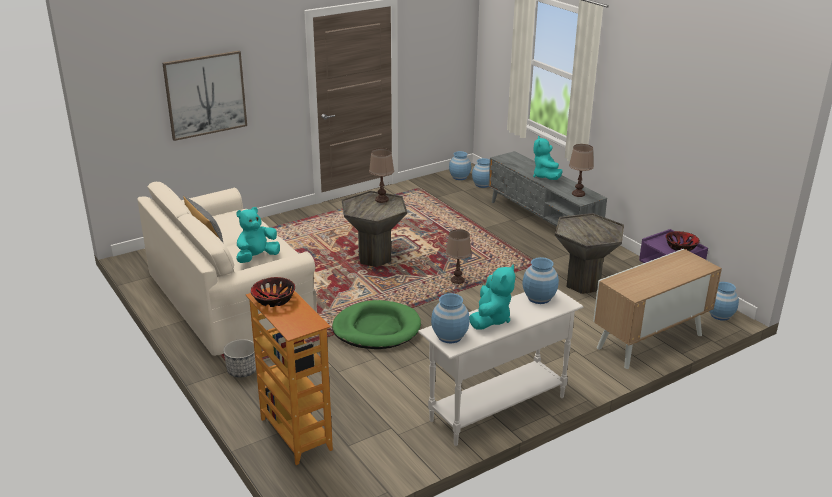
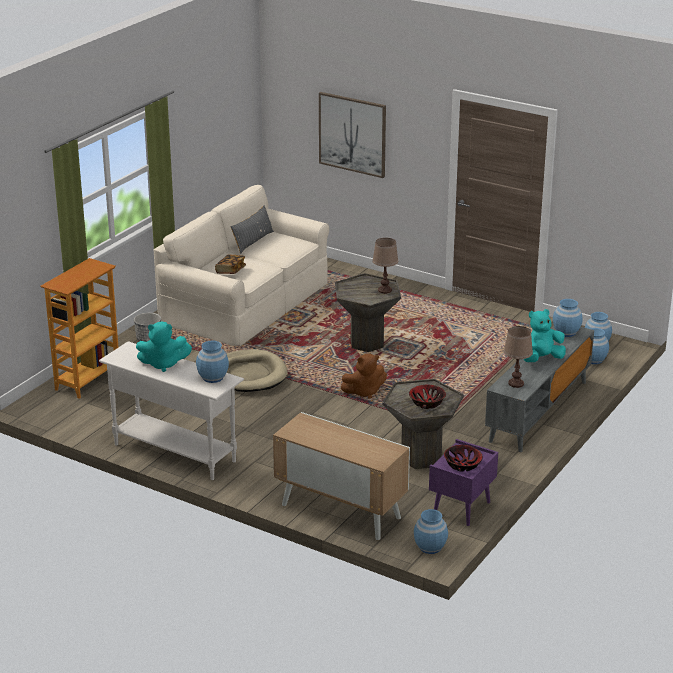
camera: 65 degrees right, 0 degrees up
turquoise plush toy [236,207,280,263] -> book [215,254,246,274]
bowl [251,277,295,307] -> bowl moved to [409,384,446,409]
green dog bed [332,300,421,349] -> beige dog bed [226,349,288,392]
blue vase [431,293,470,343] -> blue vase moved to [553,299,583,337]
brown table lamp [446,229,472,284] -> brown plush toy [340,353,387,399]

